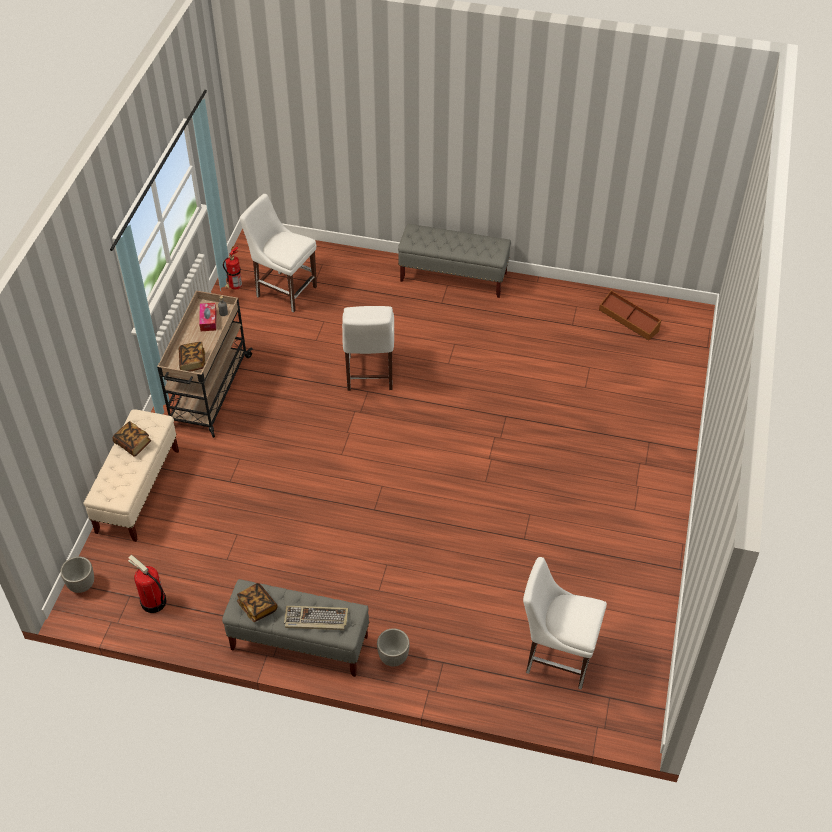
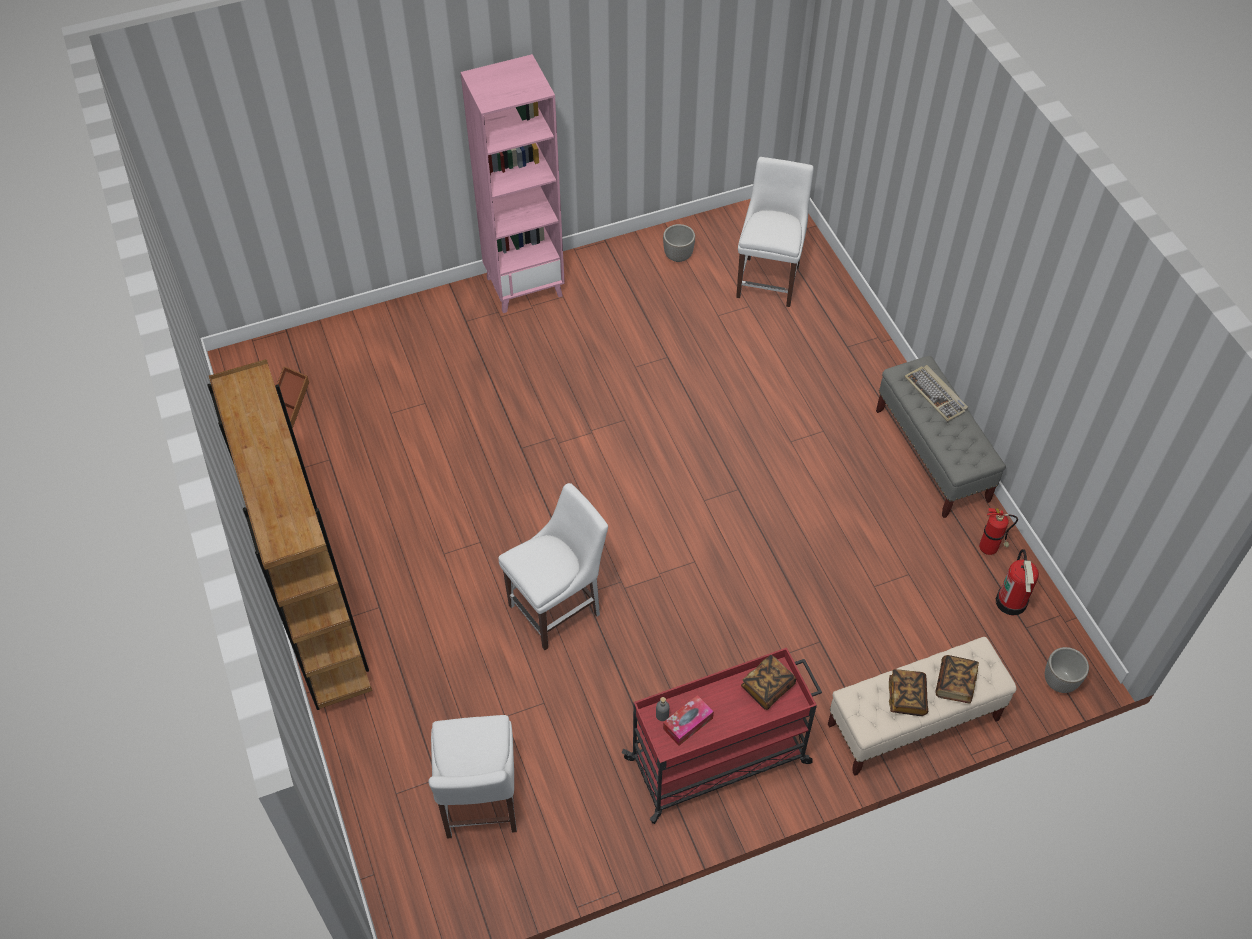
camera: 125 degrees left, 5 degrees up
beige cart [157,291,253,438] -> red cart [622,648,822,824]
fire extinguisher [223,246,242,289] -> fire extinguisher moved to [979,508,1018,555]
book [237,583,278,622] -> book moved to [935,655,979,704]
planter [377,628,410,667] -> planter moved to [663,224,695,262]
grey bench [398,224,511,298] -> brown bookcase [207,359,372,710]
white chair [523,557,607,690] -> white chair turned 150 degrees counterclockwise [736,157,814,307]
none -> pink bookcase [460,54,565,313]

